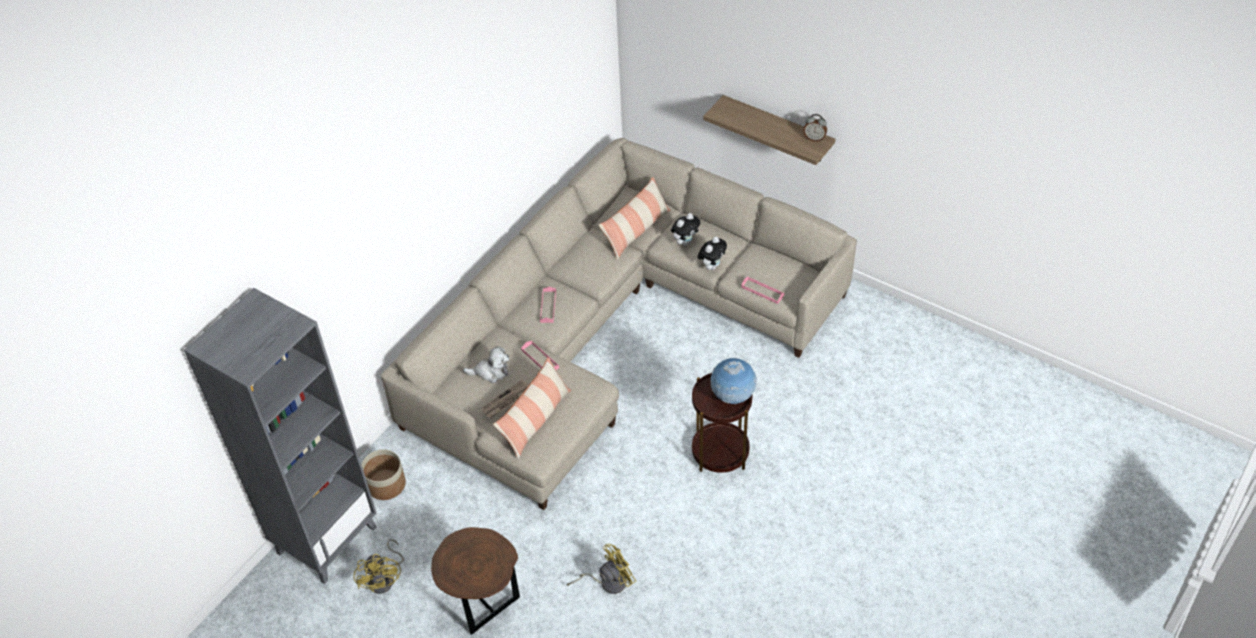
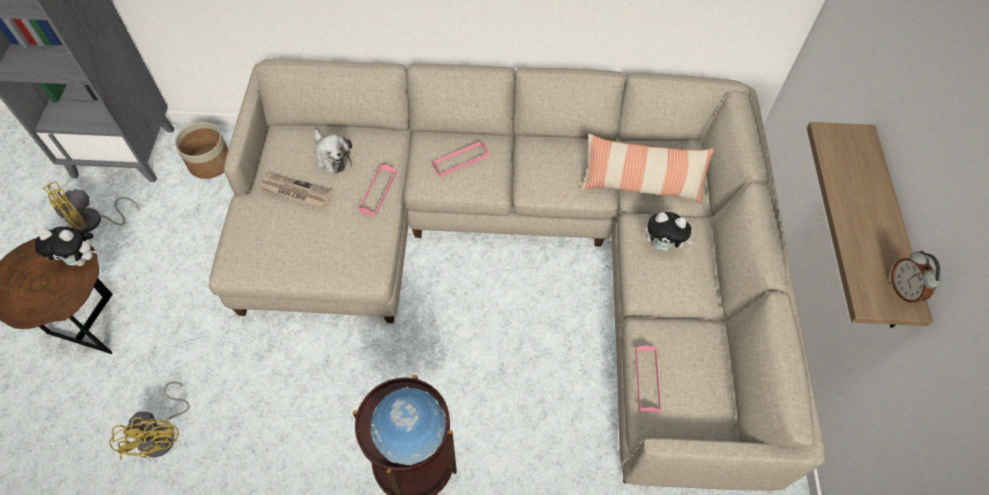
camera: 55 degrees right, 10 degrees up
pillow [493,357,571,459] -> none
yellow fan [567,544,636,594] -> yellow fan turned 45 degrees clockwise [109,381,190,460]
plush toy [698,236,727,270] -> plush toy moved to [34,227,98,266]

